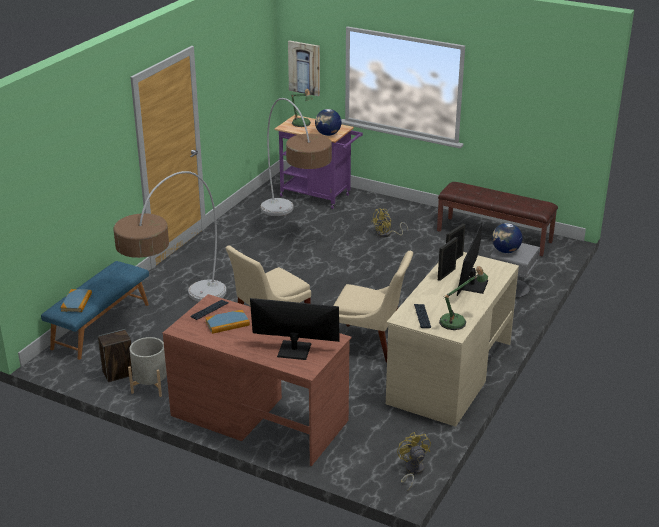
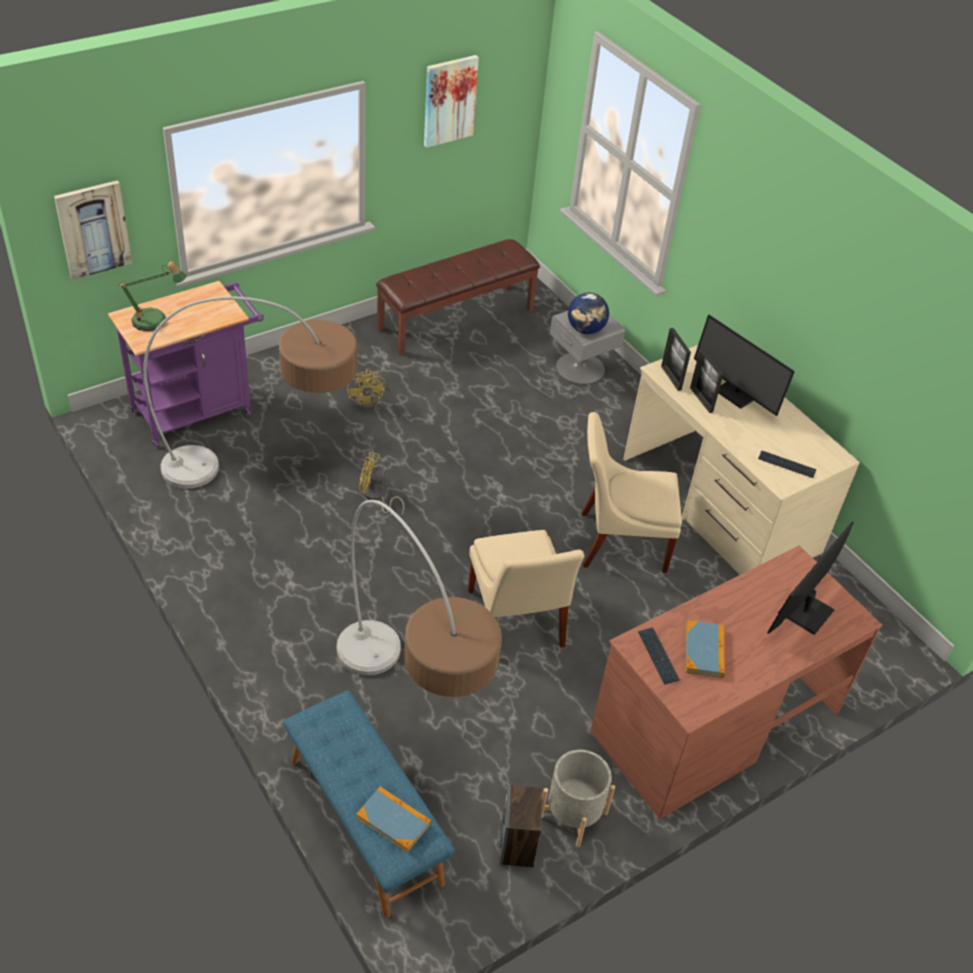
camera: 65 degrees left, 15 degrees up
globe [315,109,341,136] -> none
beige chair [333,251,413,362] -> beige chair turned 135 degrees counterclockwise [582,412,682,573]
yellow fan [397,432,431,492] -> yellow fan moved to [359,452,405,516]
table lamp [439,266,488,330] -> none
none -> picture [424,55,479,148]

